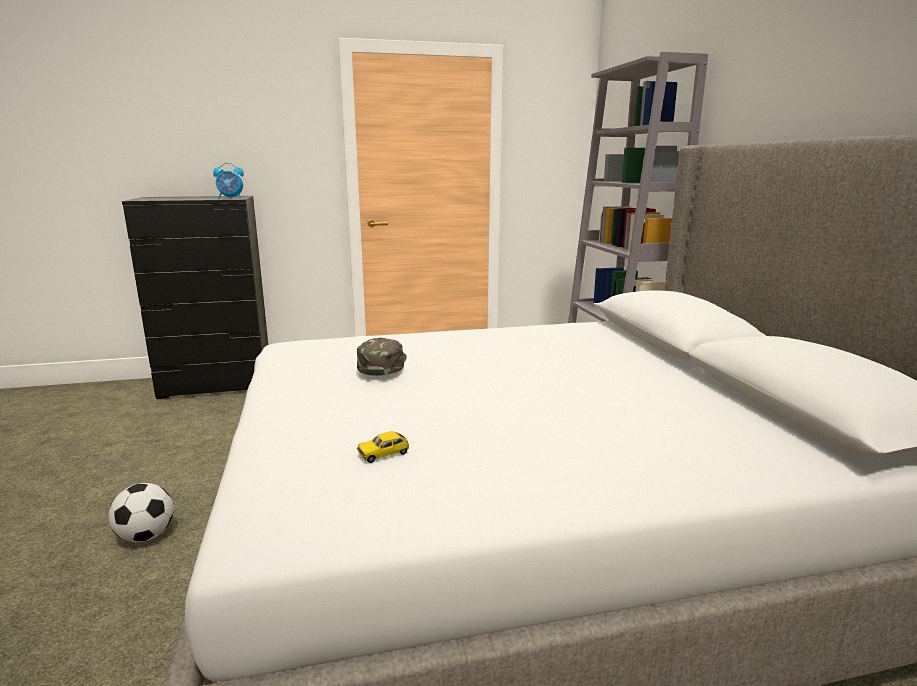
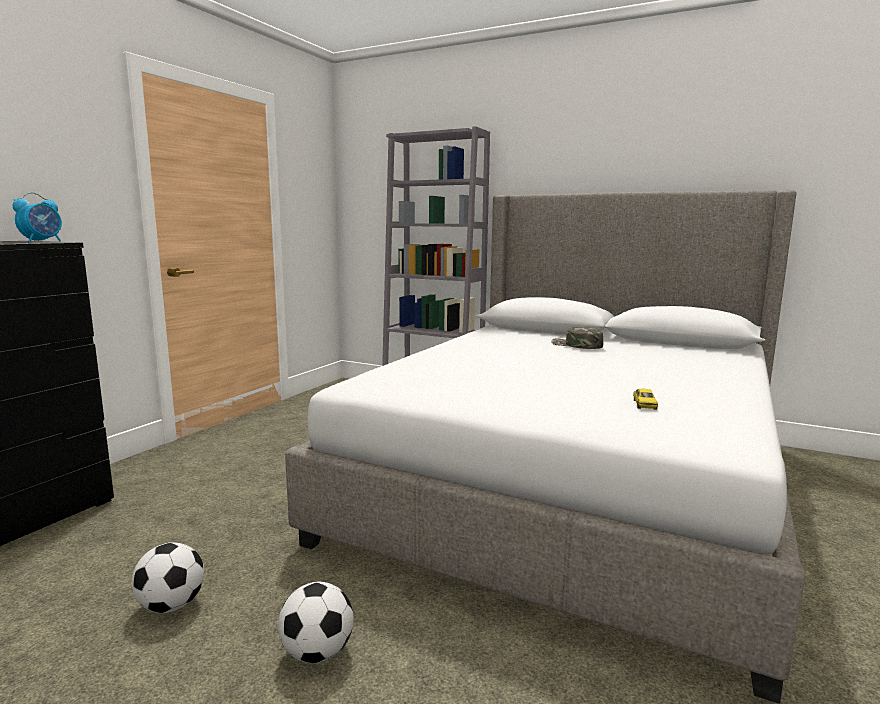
camera: 50 degrees left, 5 degrees down
green cap [357,338,407,376] -> green cap moved to [551,327,603,349]
none -> football [132,542,204,613]

